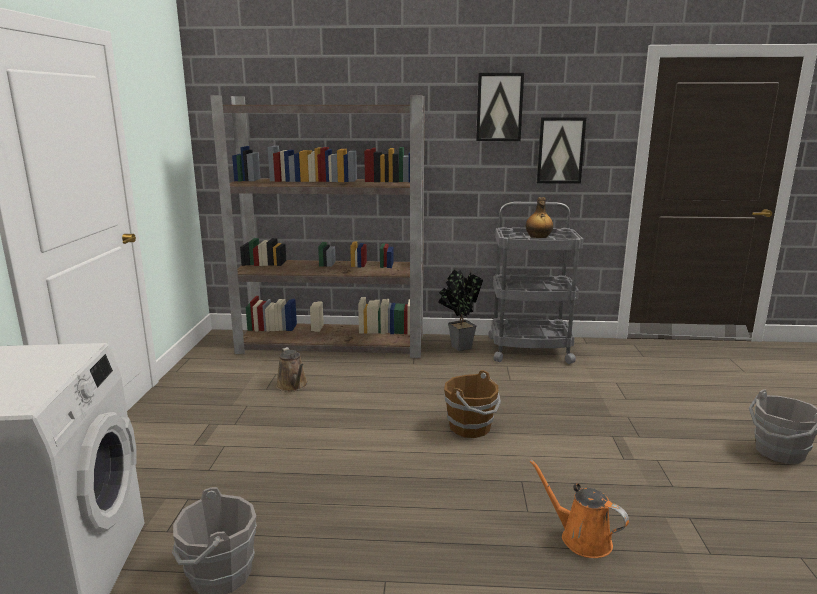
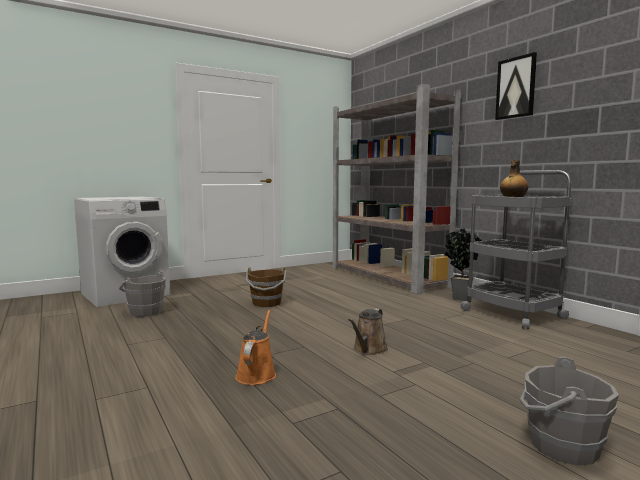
camera: 55 degrees right, 10 degrees down
brown watering can [276,347,308,392] -> brown watering can moved to [348,308,388,355]
brown bucket [444,370,501,438] -> brown bucket moved to [246,267,286,307]
picture [536,117,586,184] -> none

